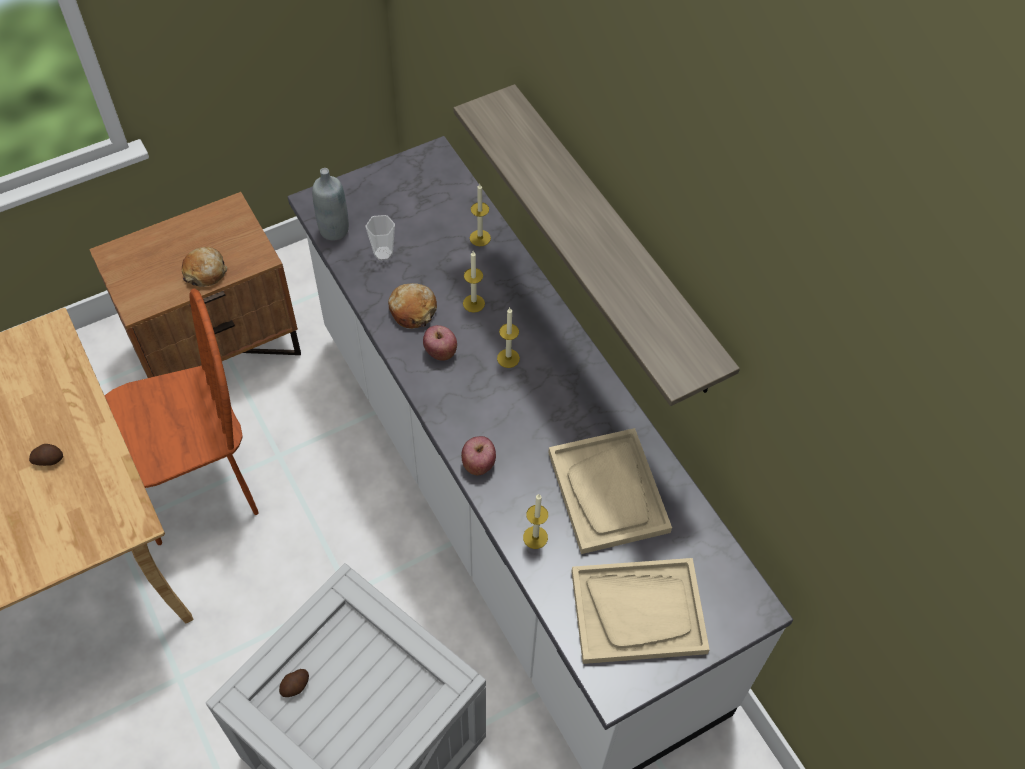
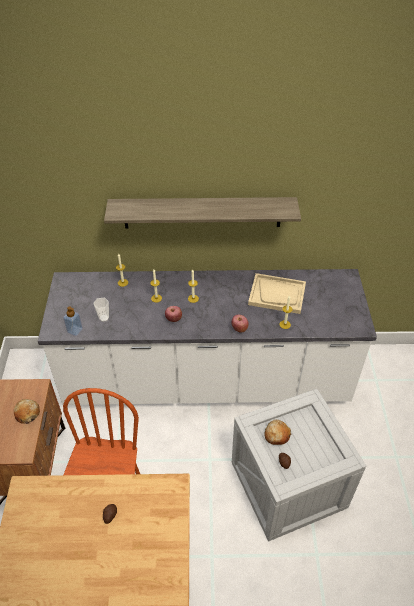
camera: 60 degrees left, 10 degrees down
grey bottle [312,168,349,240] -> soap dispenser [63,307,83,336]
bread [388,283,437,329] -> bread moved to [264,420,291,445]
beige tray [571,558,710,664] -> none

